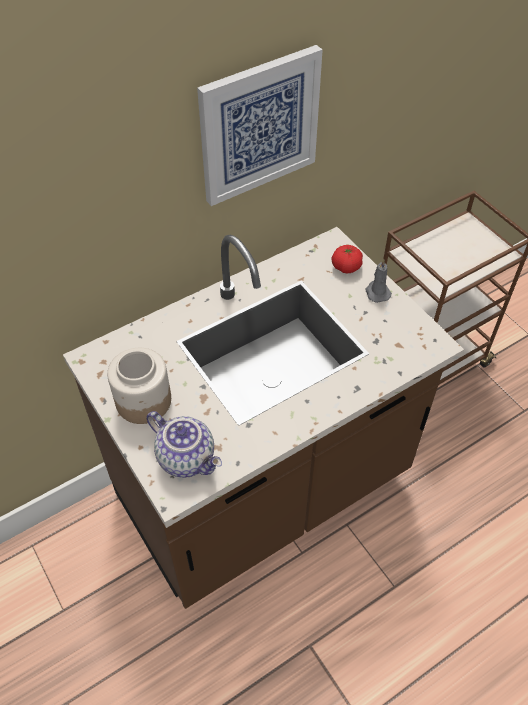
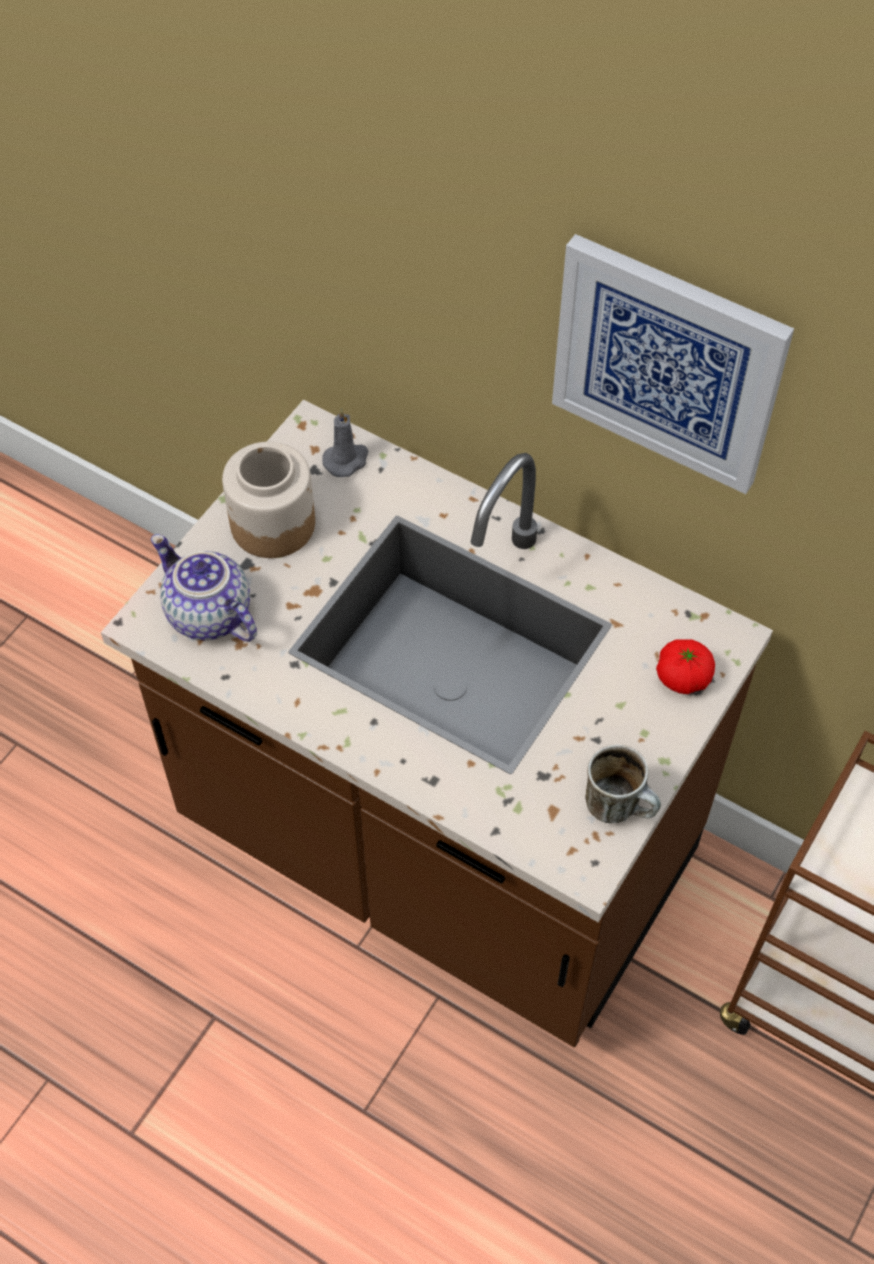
camera: 65 degrees right, 5 degrees up
teapot [146,411,222,478] -> teapot turned 120 degrees clockwise [151,534,257,642]
grey candle [366,259,392,303] -> grey candle moved to [322,408,369,477]
none -> mug [585,744,661,823]

